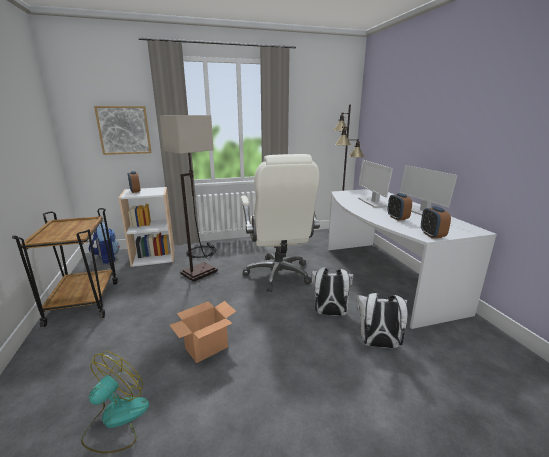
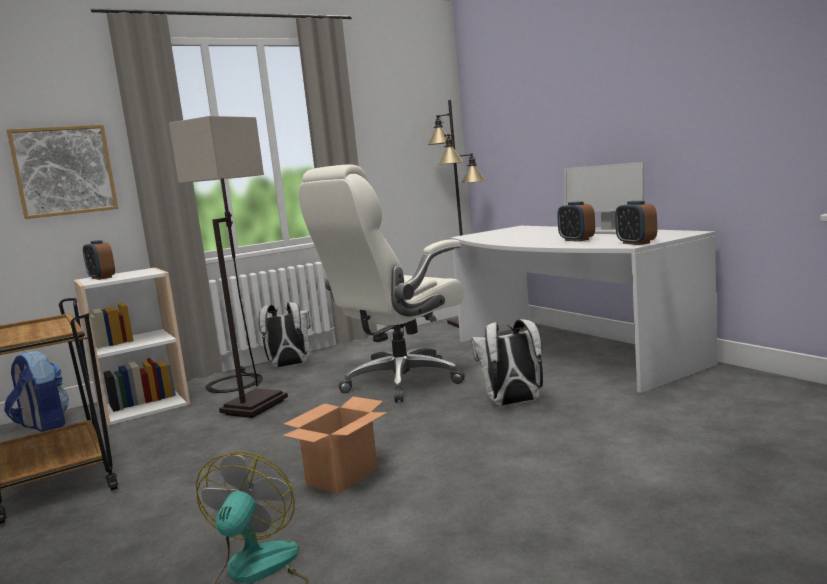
camera: 15 degrees left, 10 degrees down
white office chair [241,154,320,292] -> white office chair turned 75 degrees clockwise [298,164,465,403]
white backpack [357,293,408,348] -> white backpack moved to [257,302,311,367]
monitor [358,160,393,208] -> none

